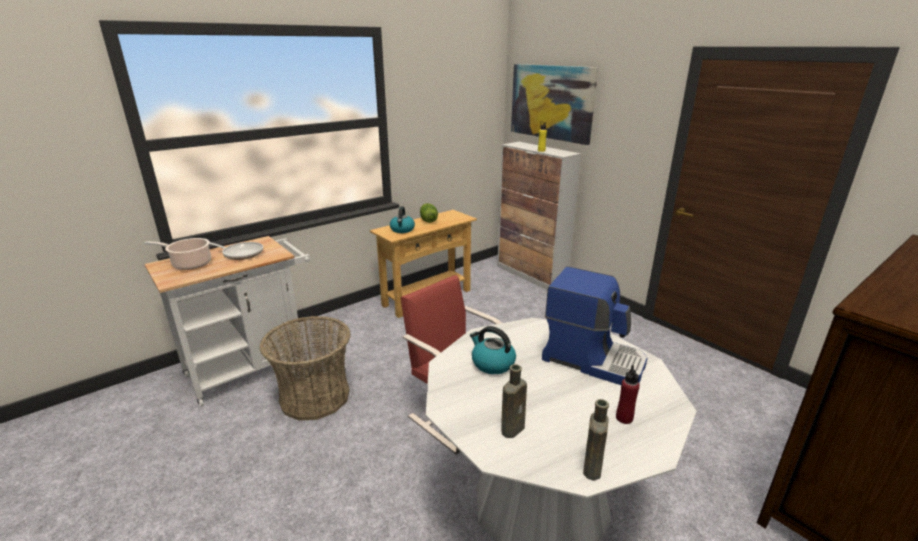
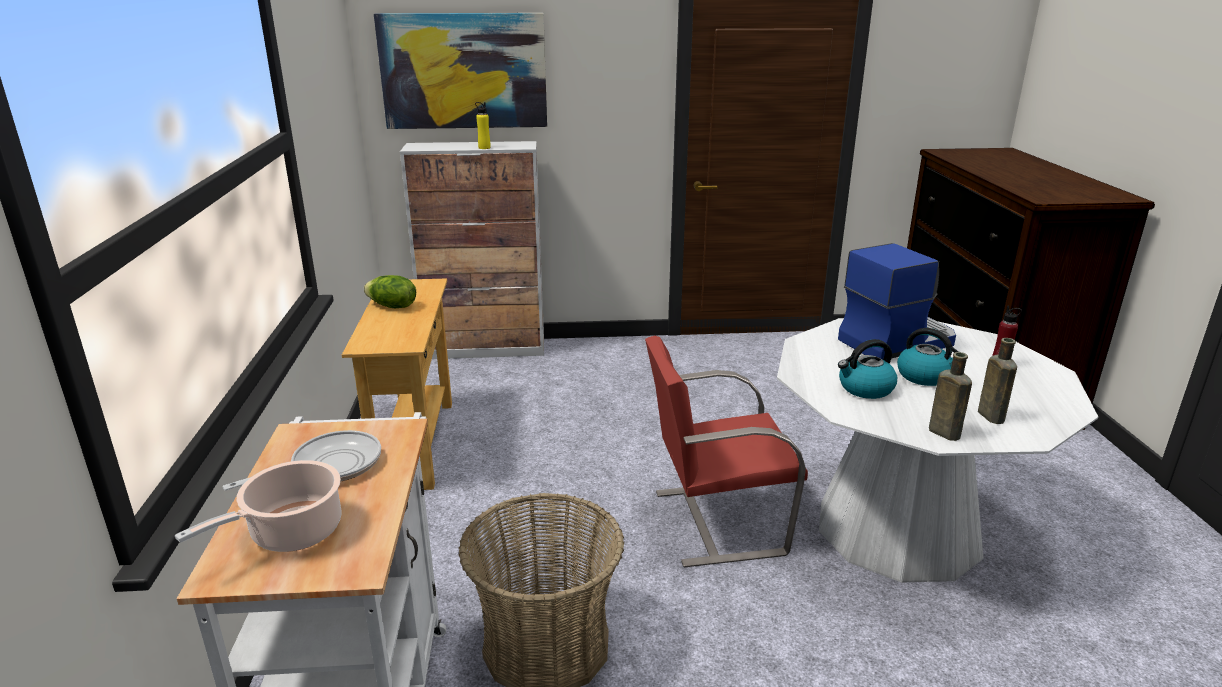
camera: 55 degrees left, 0 degrees up
kettle [390,206,415,233] -> kettle moved to [897,328,958,386]
brown bottle [583,399,609,481] -> brown bottle moved to [929,352,972,441]

